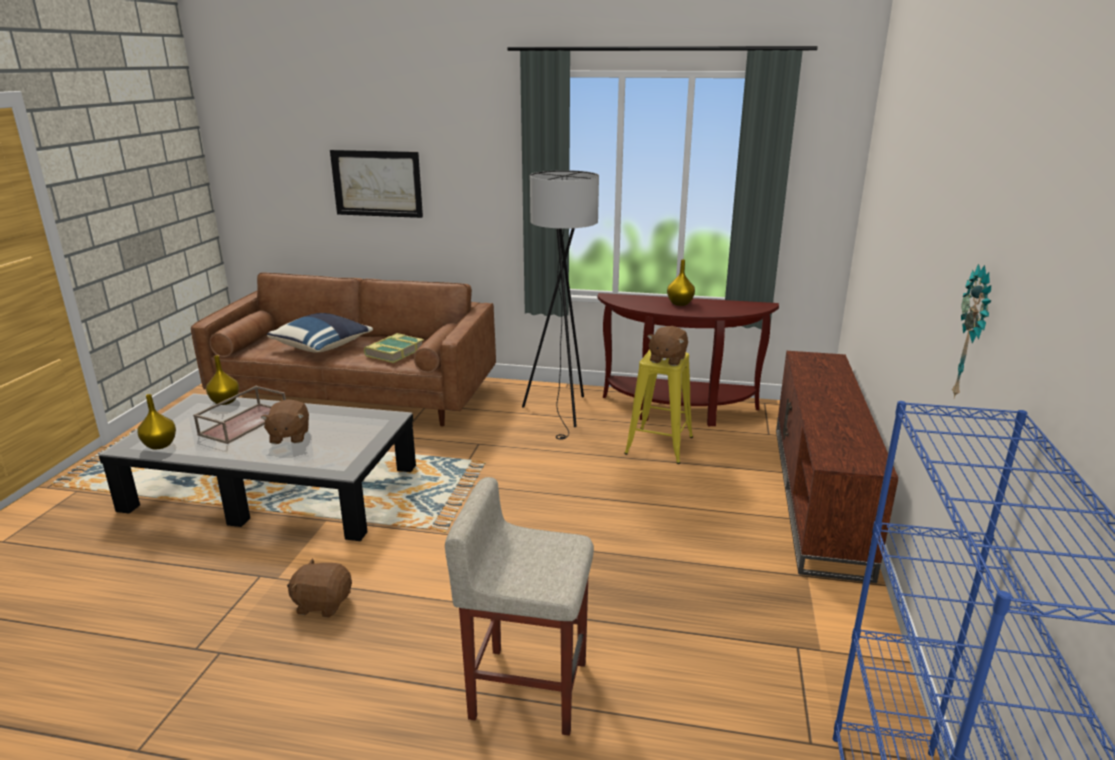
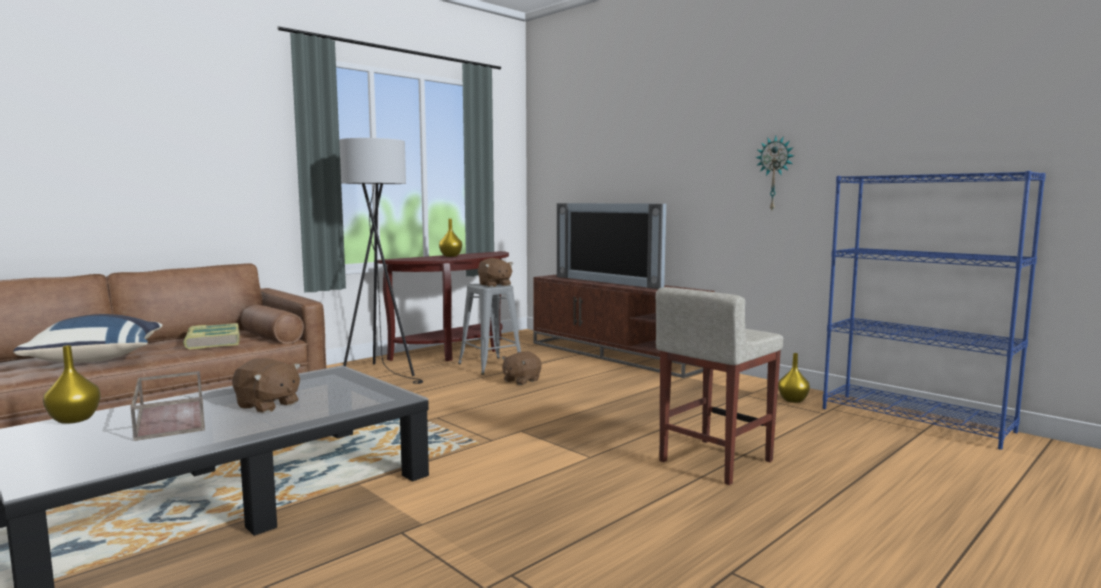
camera: 55 degrees left, 15 degrees down
yellow vase [137,394,176,449] -> yellow vase moved to [778,353,810,403]
brown plush toy [287,558,352,618] -> brown plush toy moved to [502,351,542,385]
picture [330,150,423,218] -> none
yellow stool [624,349,693,464] -> grey stool [458,284,521,375]
none -> television [557,203,666,289]

